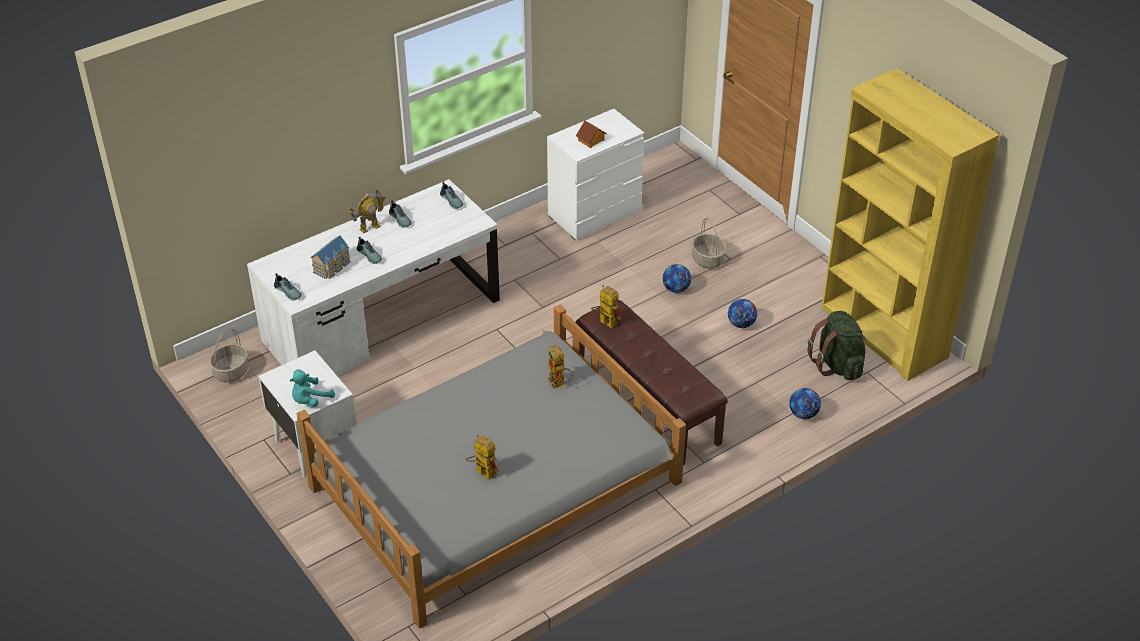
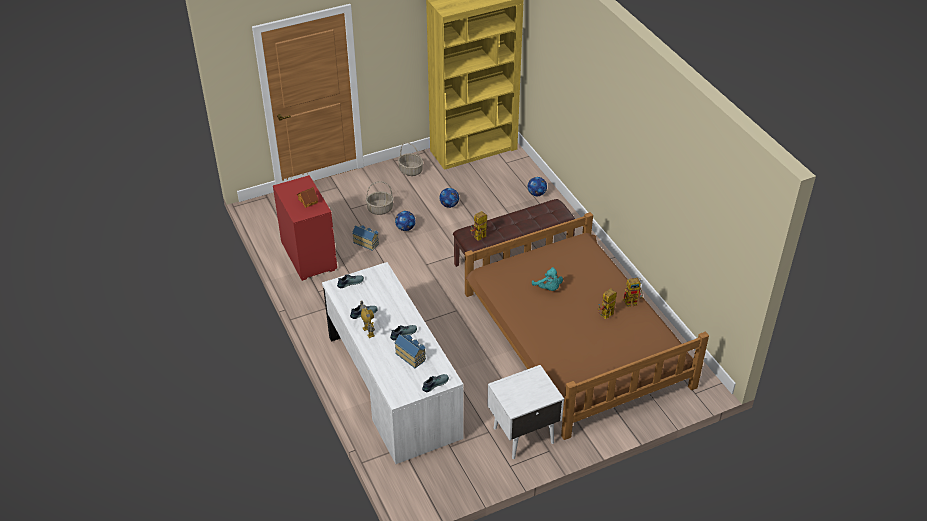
camera: 80 degrees left, 0 degrees up
basket [209,328,249,382] -> basket moved to [398,142,423,176]
turquoise plush toy [289,369,335,407] -> turquoise plush toy moved to [532,267,563,291]
grey bed [297,305,686,628] -> brown bed [465,212,709,440]
white dresser [547,109,644,240] -> red dresser [273,175,337,281]
toy robot [548,345,573,389] -> toy robot moved to [622,278,643,307]
green backpack [807,311,866,380] -> none
none -> toy house [352,225,379,251]

